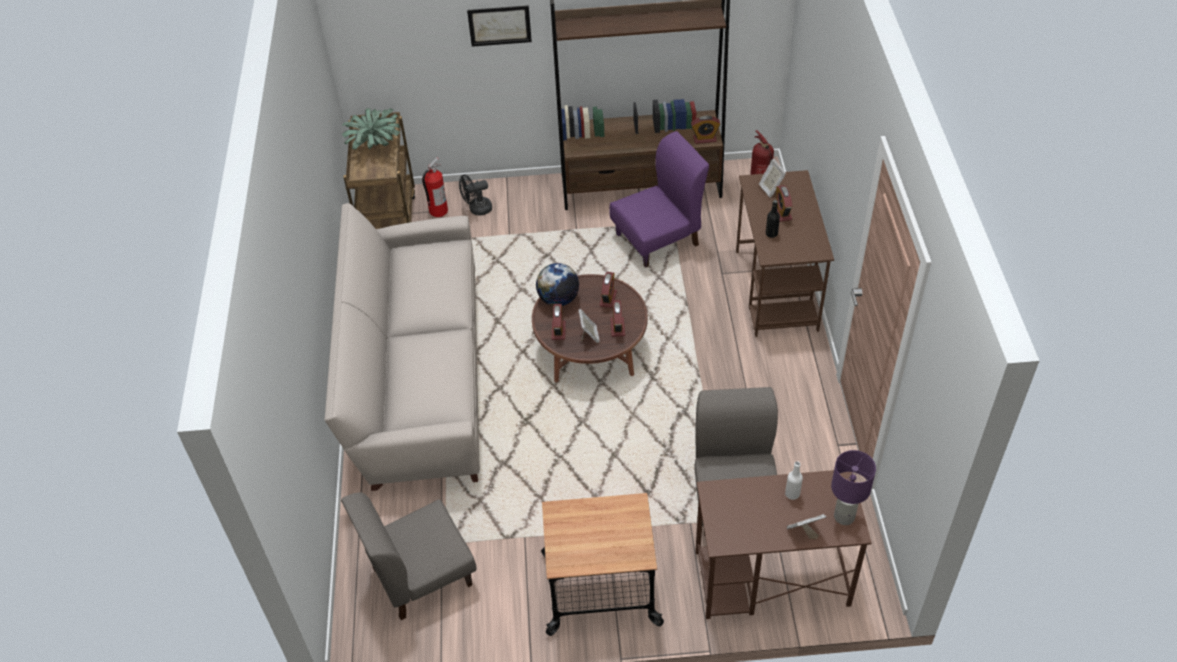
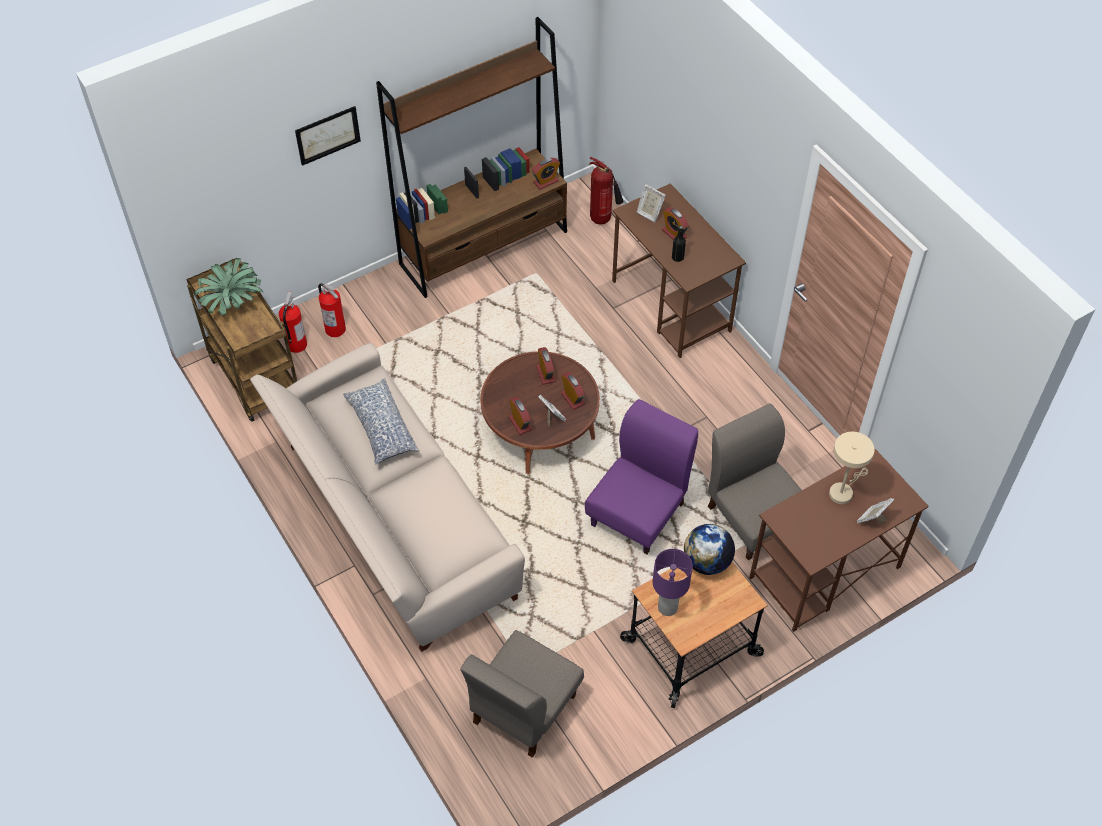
camera: 30 degrees left, 5 degrees up
black fan [459,175,492,216] -> fire extinguisher [318,283,346,337]
globe [536,263,579,306] -> globe moved to [684,524,735,575]
purple chair [609,131,709,267] -> purple chair moved to [585,399,698,554]
white bottle [785,461,803,500] -> beige table lamp [829,432,875,504]
purple table lamp [831,450,876,525] -> purple table lamp moved to [653,549,693,616]
none -> pillow [343,379,419,464]

